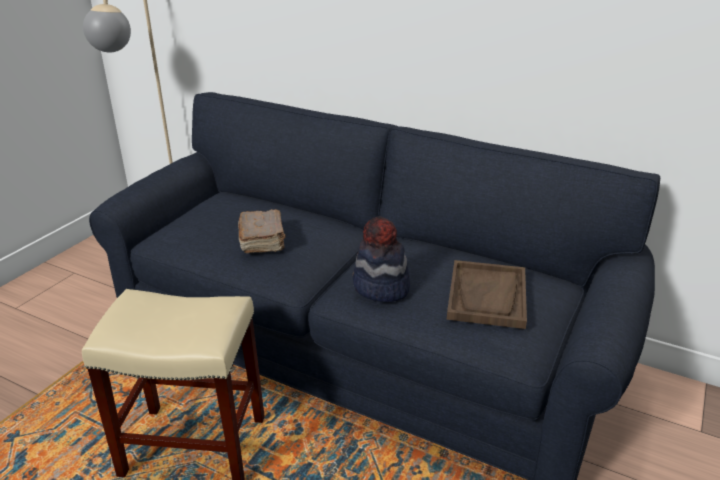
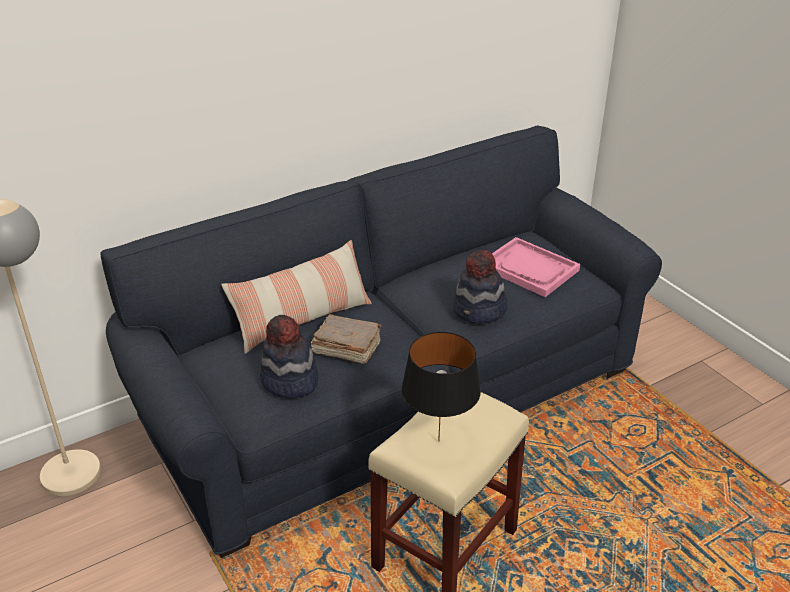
camera: 60 degrees left, 5 degrees up
brown tray [447,260,527,329] -> pink tray [492,237,580,297]
none -> pillow [221,240,372,354]
none -> hat [260,315,318,398]
none -> black table lamp [401,332,481,442]

